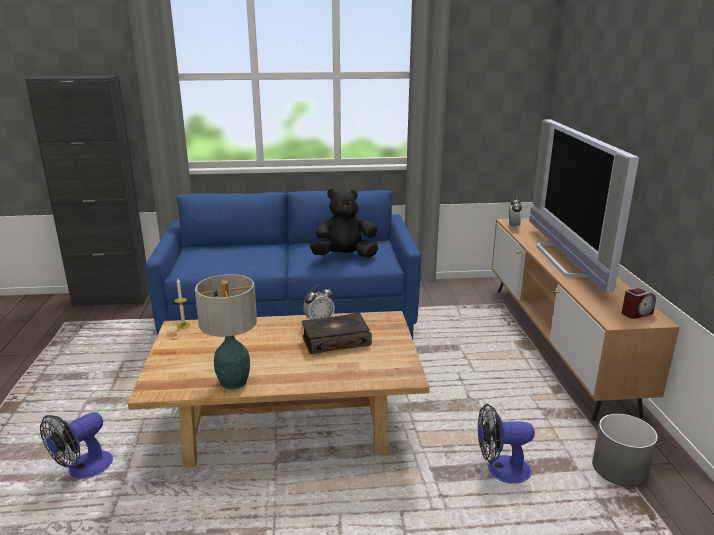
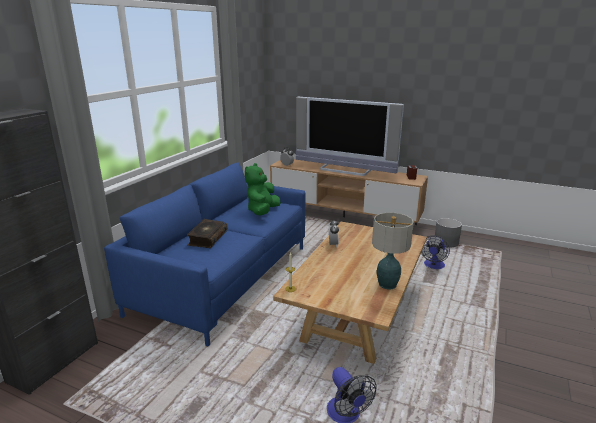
camera: 60 degrees left, 0 degrees up
book [302,313,372,354] -> book moved to [187,219,228,248]
black plush toy [310,189,378,258] -> green plush toy [245,163,281,215]

